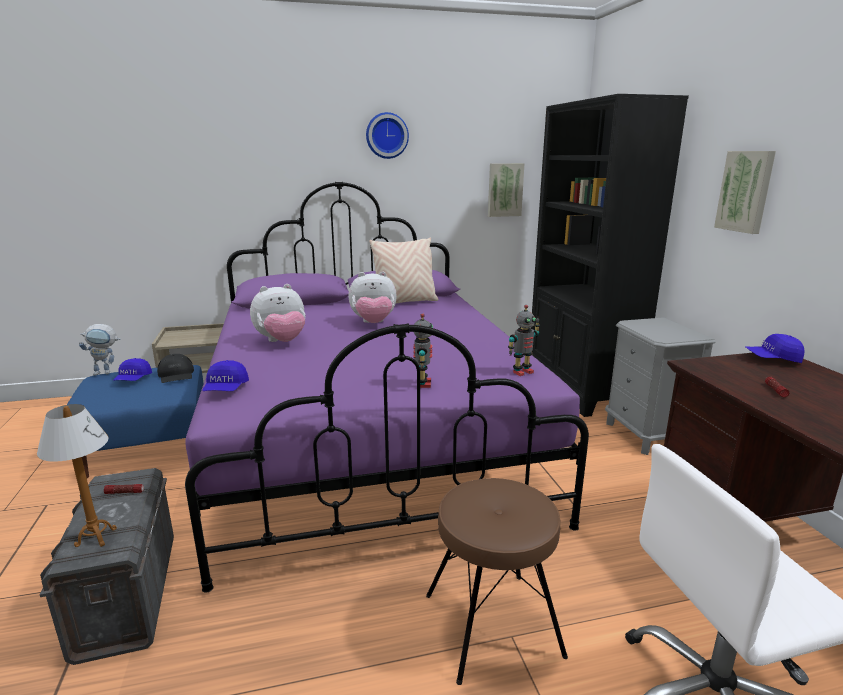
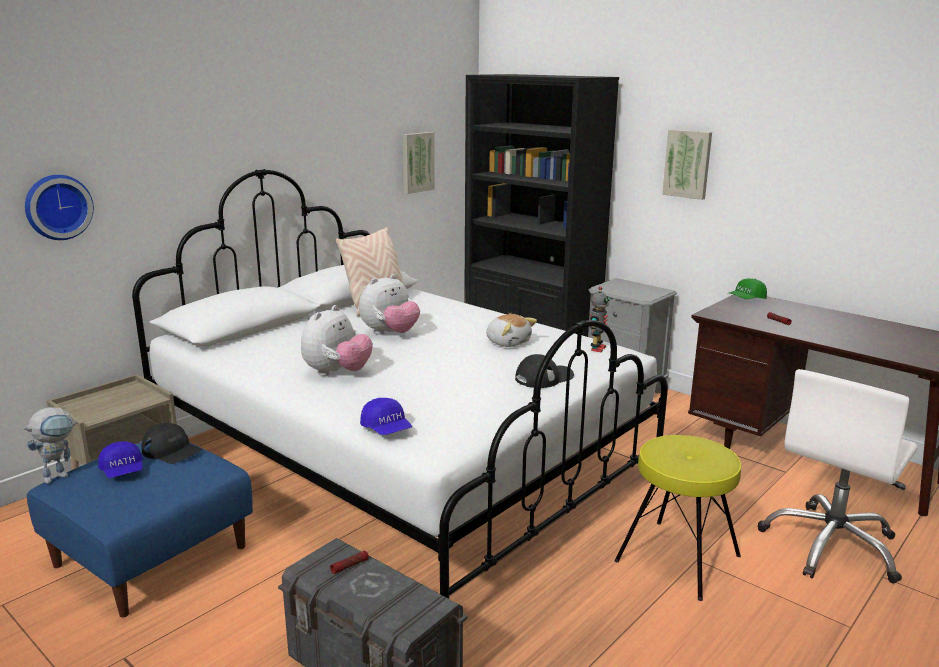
camera: 35 degrees left, 0 degrees up
table lamp [37,404,117,547] -> none
purple bed [185,182,589,593] -> white bed [132,169,668,599]
wall clock [366,112,409,159] -> wall clock moved to [25,175,94,240]
toy robot [413,313,433,388] -> black cap [515,354,574,388]
brown stool [426,478,568,685] -> yellow stool [615,435,741,601]
blue cap [746,334,804,363] -> green cap [729,279,767,299]
none -> plush toy [486,314,537,347]

